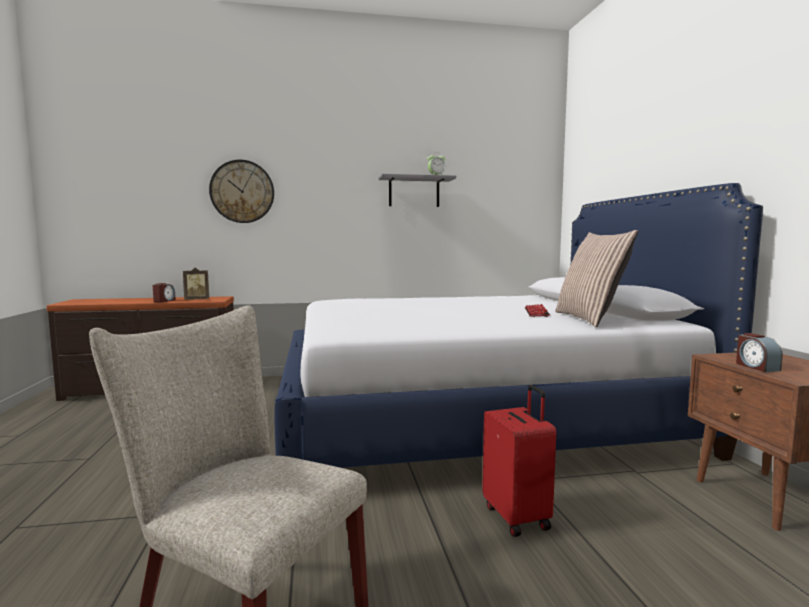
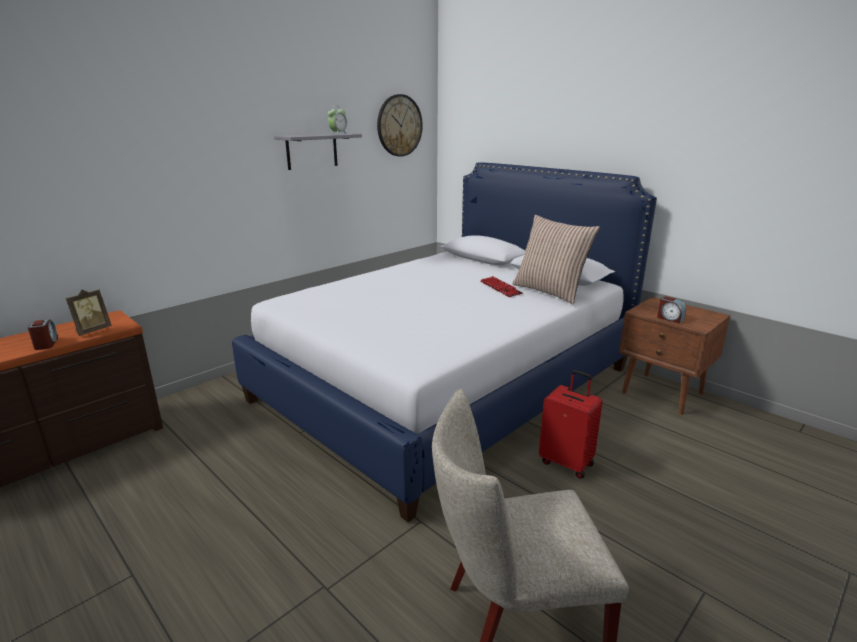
camera: 35 degrees left, 15 degrees up
wall clock [209,160,274,223] -> wall clock moved to [377,94,423,156]

